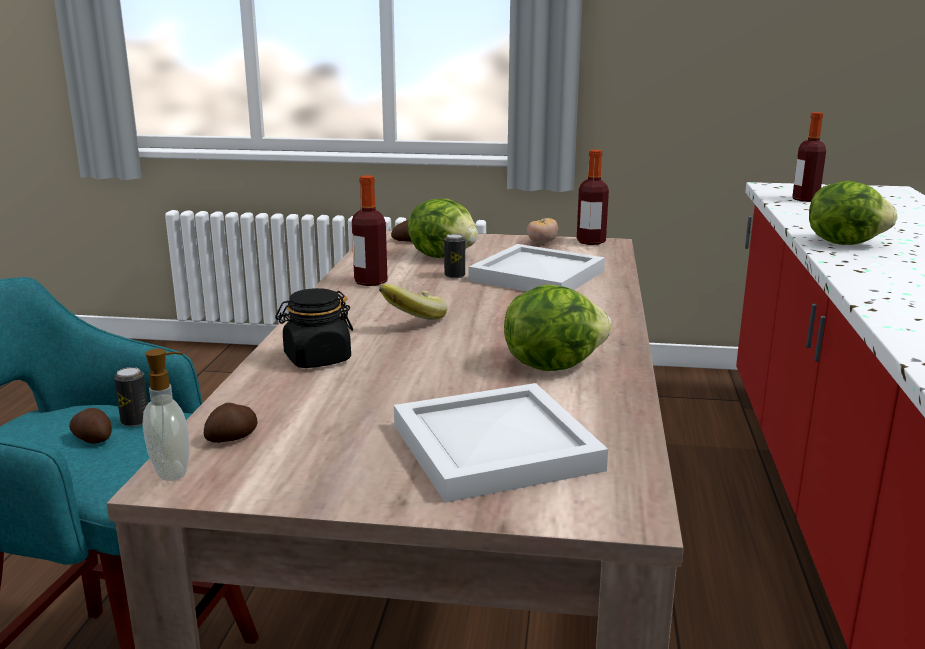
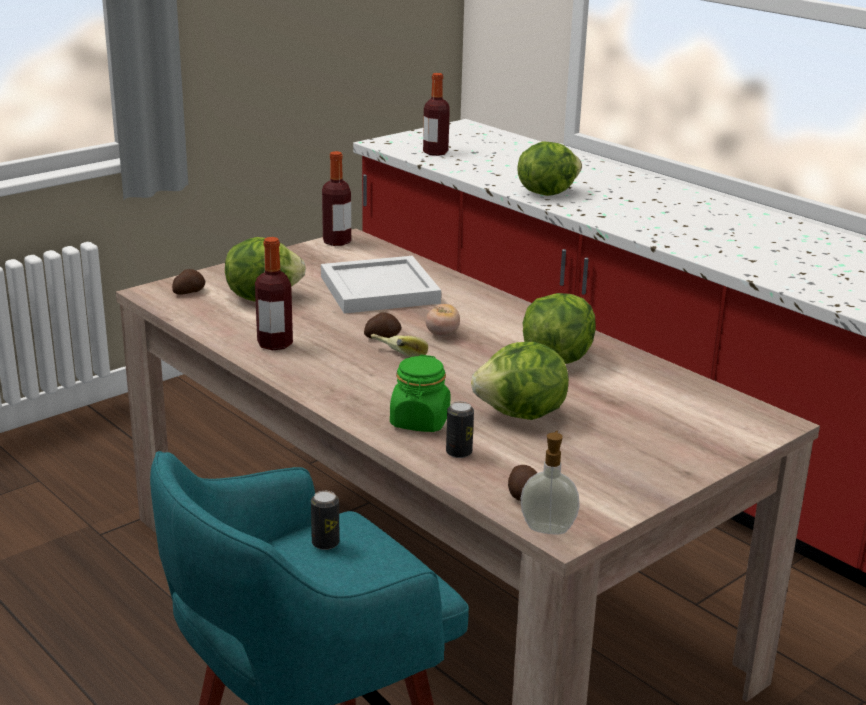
camera: 50 degrees left, 5 degrees up
potato [69,408,112,444] -> potato moved to [364,312,401,338]
black jar [275,288,353,368] -> green jar [390,355,451,432]
white tray [394,383,608,503] -> none
can [444,234,465,278] -> can moved to [446,401,474,458]
tomato [527,218,558,244] -> tomato moved to [426,304,460,337]
none -> lettuce [471,342,569,420]

